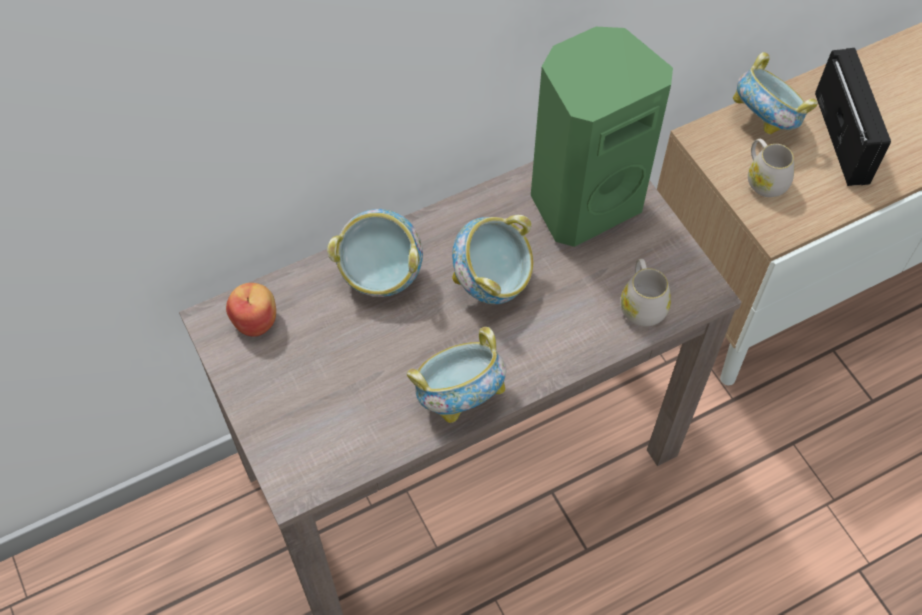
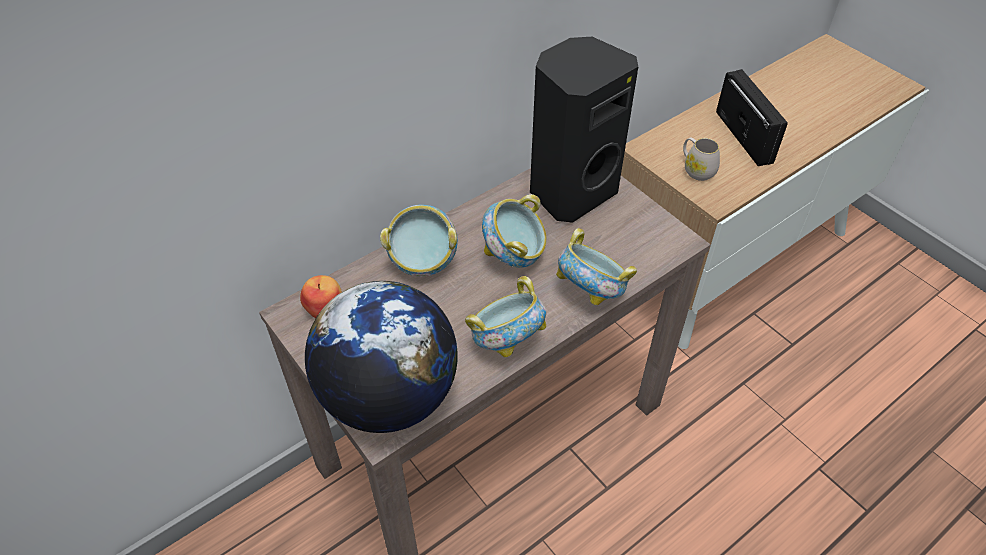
camera: 10 degrees left, 10 degrees down
green speaker [531,27,673,247] -> black speaker [530,37,638,223]
white mug [620,259,671,326] -> none
bowl [733,52,818,134] -> bowl moved to [556,228,637,305]
none -> globe [305,281,458,433]

